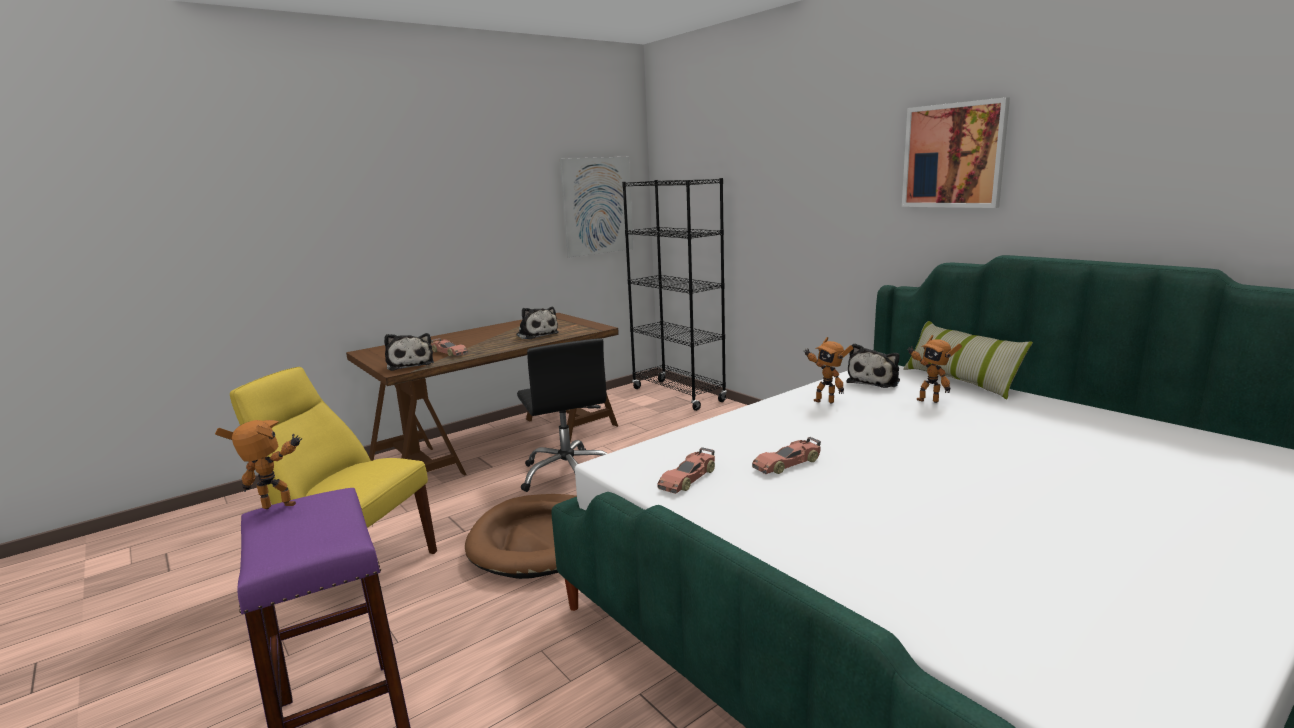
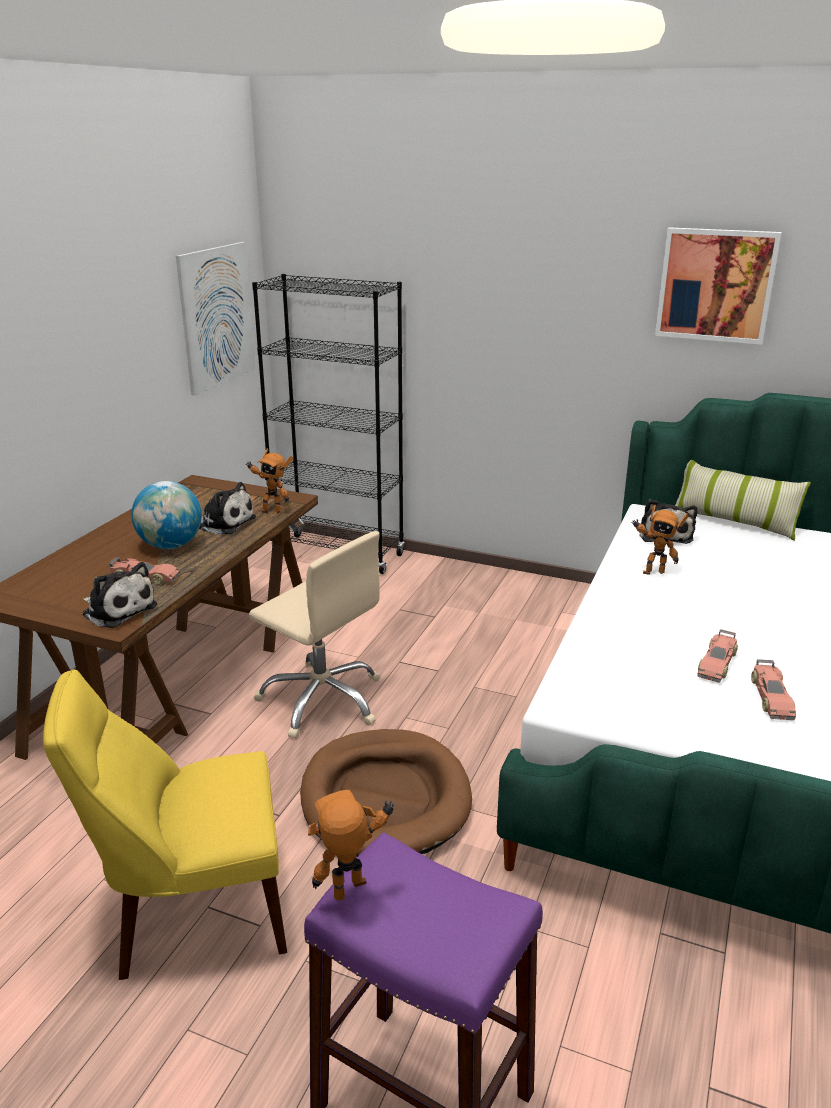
camera: 30 degrees left, 10 degrees up
black office chair [517,338,608,492] -> beige office chair [249,531,380,739]
toy car [657,447,715,494] -> toy car moved to [751,659,796,720]
toy robot [907,335,962,403] -> toy robot moved to [245,448,294,513]
none -> globe [131,481,202,549]

